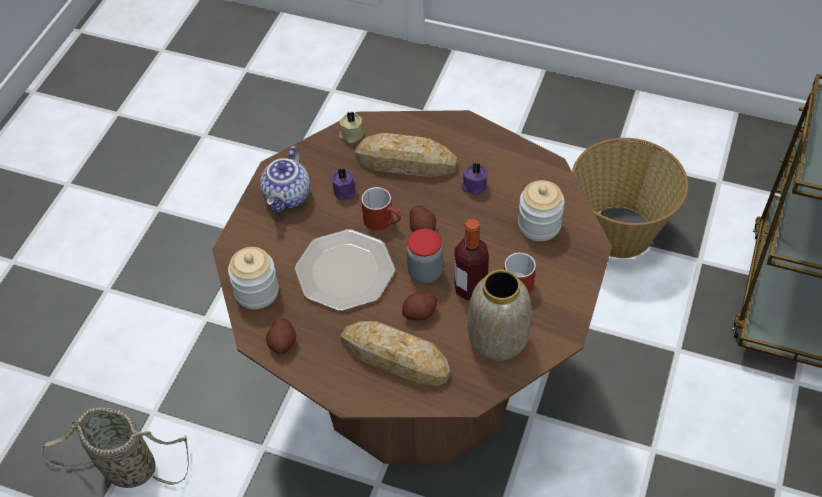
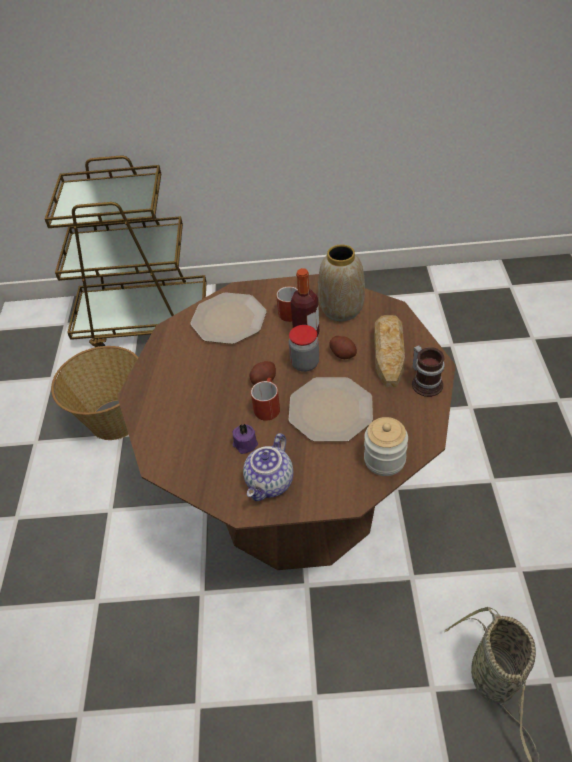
camera: 110 degrees left, 5 degrees down
teapot [260,146,310,212] -> teapot turned 120 degrees clockwise [243,433,293,501]
potato [266,318,297,355] -> none
beige candle [339,111,364,143] -> none
bread [355,133,457,177] -> none
purple candle [461,163,487,195] -> none
jar [518,180,564,241] -> plate [190,293,267,344]
none -> mug [412,345,445,397]

